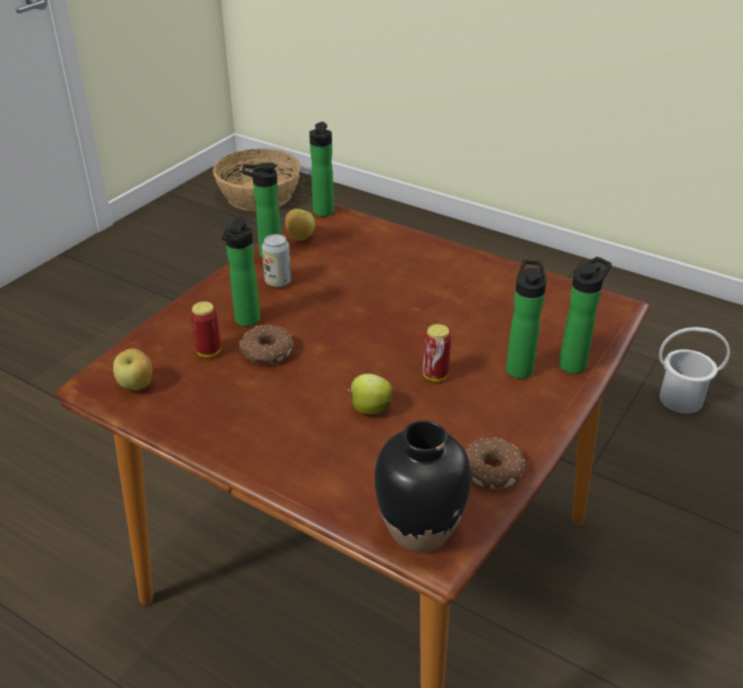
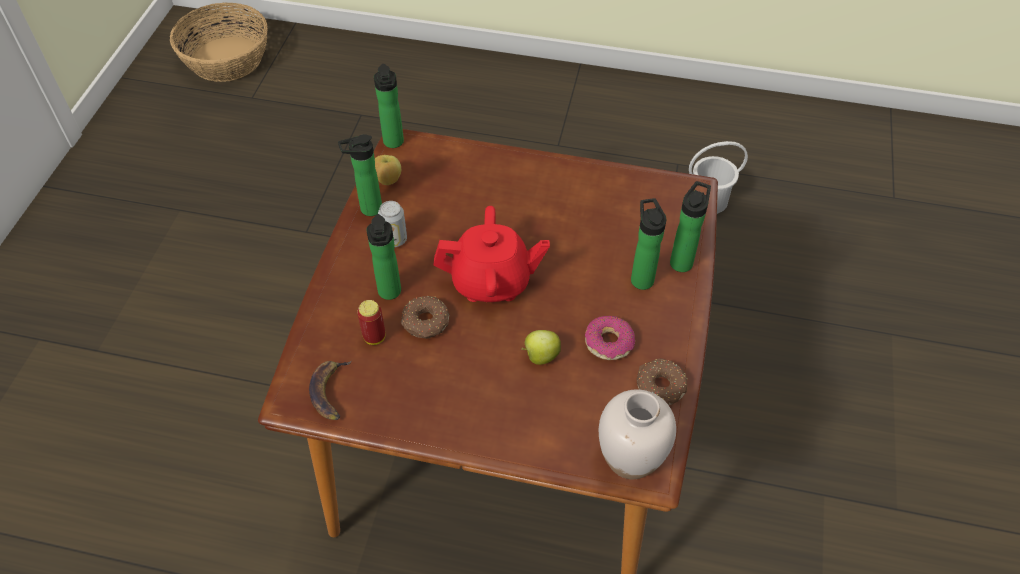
camera: 20 degrees left, 15 degrees up
apple [113,348,152,390] -> banana [309,361,351,420]
black vase [374,420,471,553] -> white vase [599,390,676,479]
can [423,324,451,382] -> none
none -> red teapot [434,206,550,302]
none -> donut [585,316,635,360]

